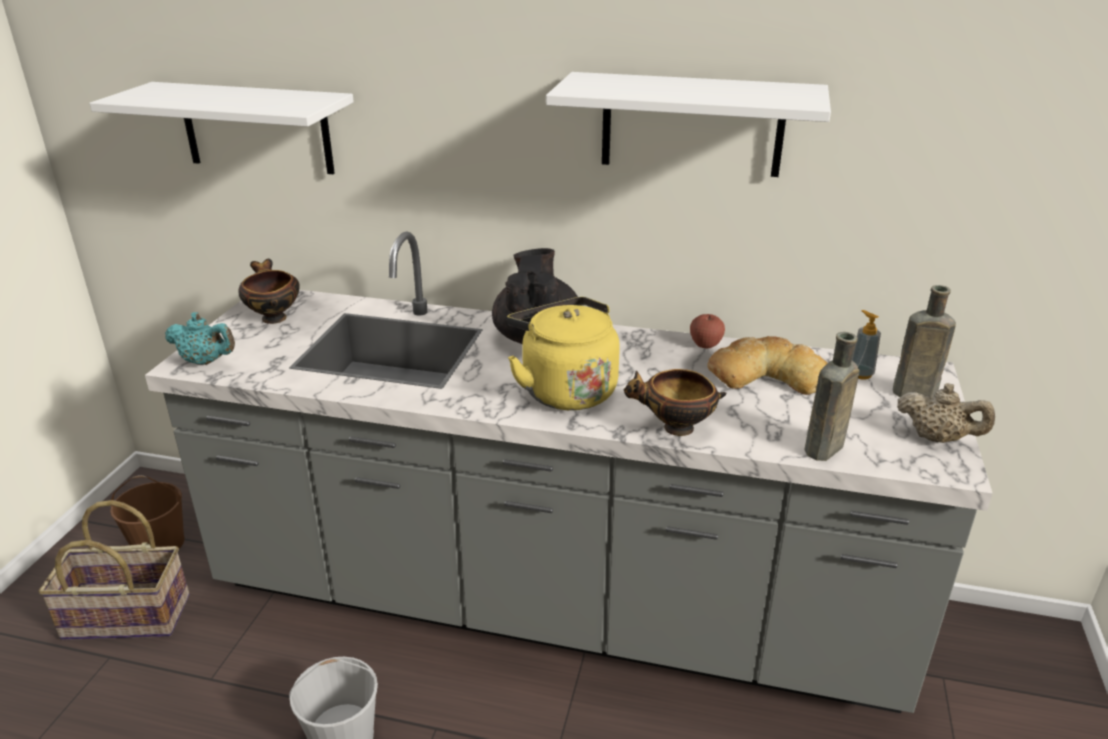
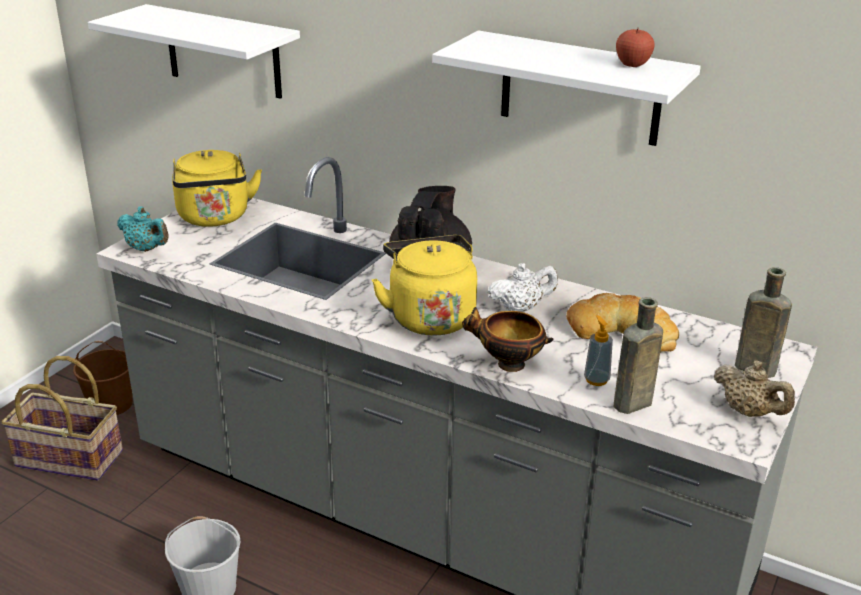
camera: 15 degrees right, 0 degrees up
bowl [238,258,300,324] -> yellow kettle [172,150,262,227]
apple [690,314,725,349] -> apple moved to [616,28,654,67]
soap dispenser [852,310,881,379] -> soap dispenser moved to [584,315,613,386]
none -> white teapot [488,263,558,312]

